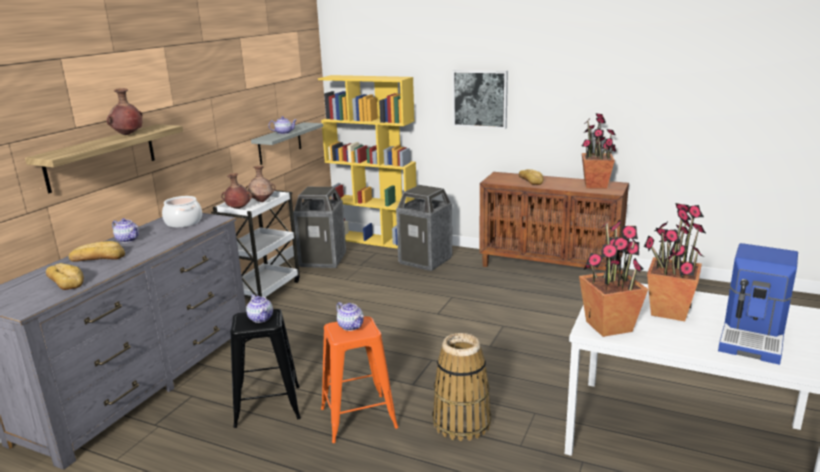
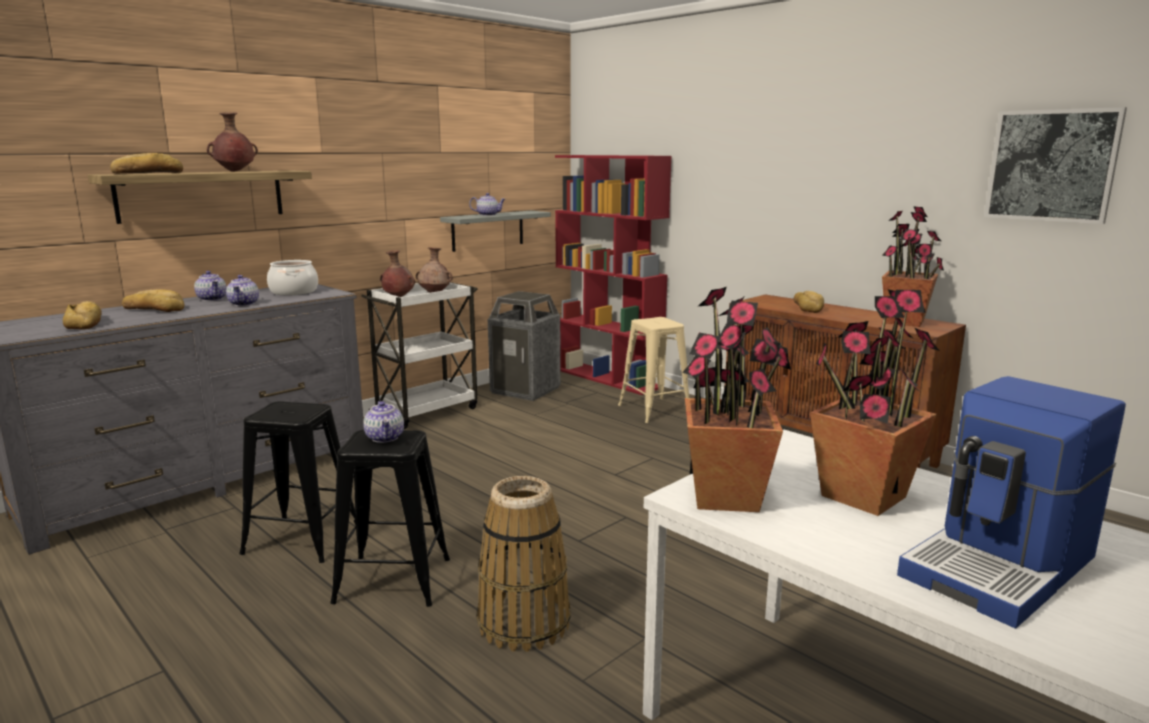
camera: 20 degrees right, 5 degrees down
teapot [246,294,273,323] -> teapot moved to [226,275,259,306]
yellow bookcase [318,75,416,249] -> red bookcase [555,155,672,395]
orange stool [321,316,398,443] -> black stool [330,430,450,607]
trash can [396,185,452,271] -> beige stool [618,317,689,423]
picture [452,70,508,129] -> picture moved to [984,107,1127,224]
none -> bread [110,153,183,174]

